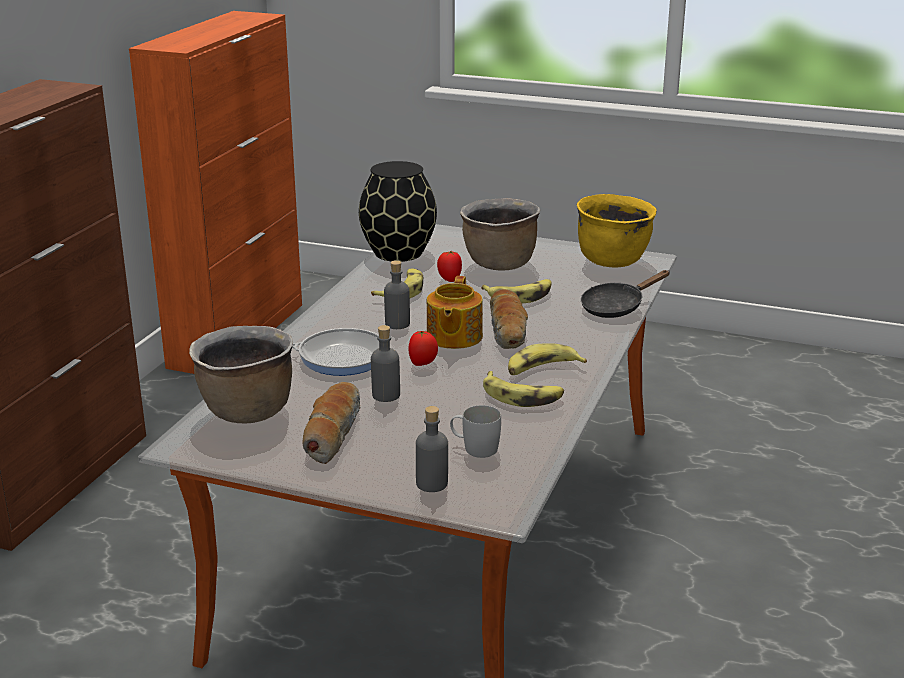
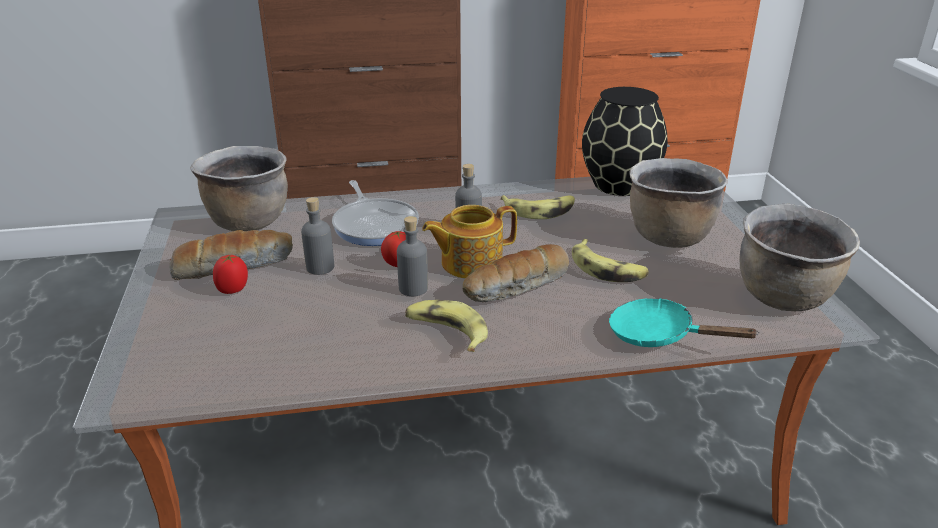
camera: 60 degrees right, 5 degrees up
grey bottle [416,406,448,492] -> grey bottle moved to [397,216,428,296]
tomato [437,251,462,282] -> tomato moved to [213,254,248,294]
white mug [450,405,501,458] -> none
banana [483,371,564,407] -> none
yellow cooking pot [576,194,657,267] -> brown cooking pot [739,204,860,312]
black frying pan [581,270,670,318] -> turquoise frying pan [609,298,759,347]

